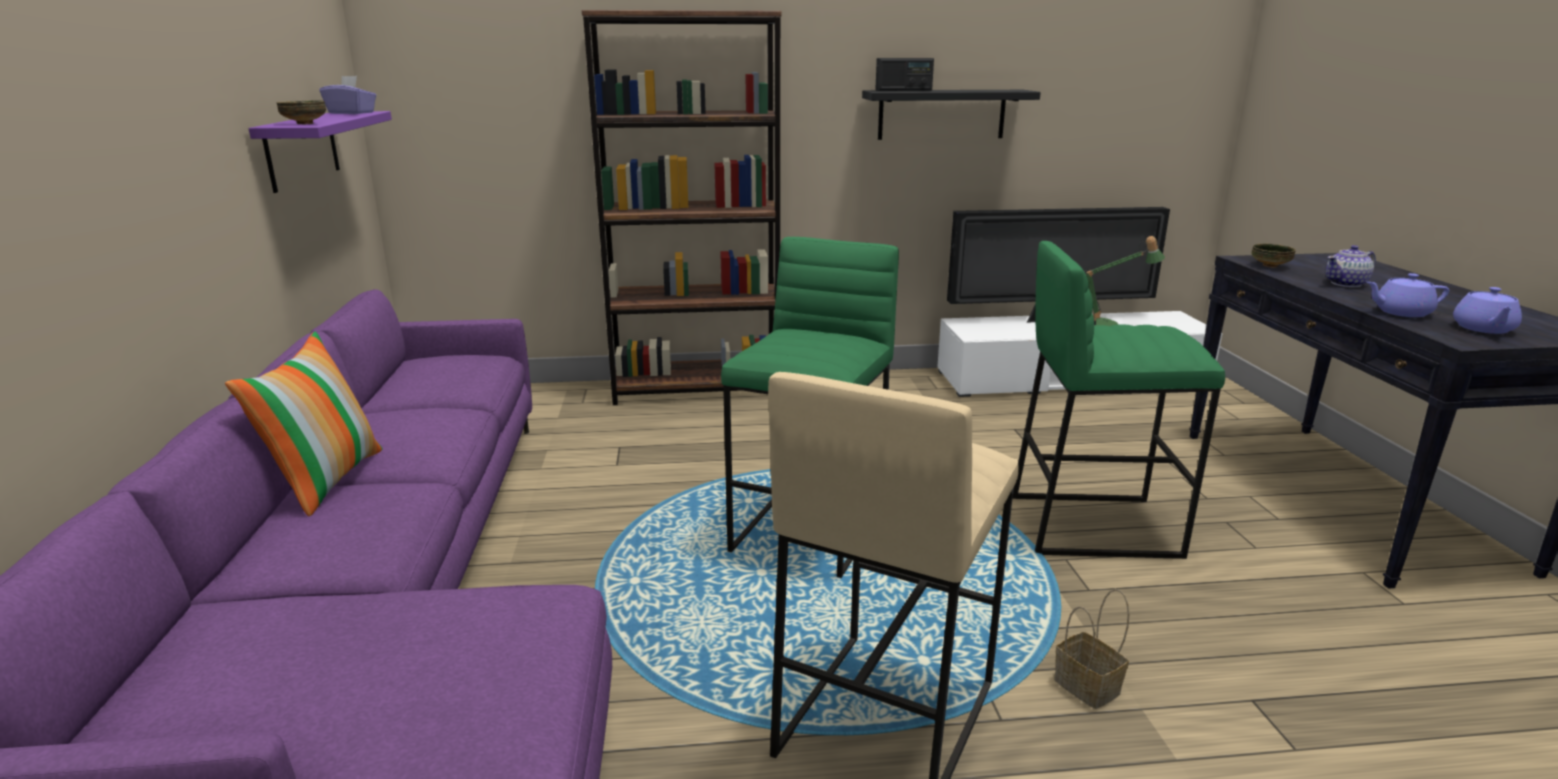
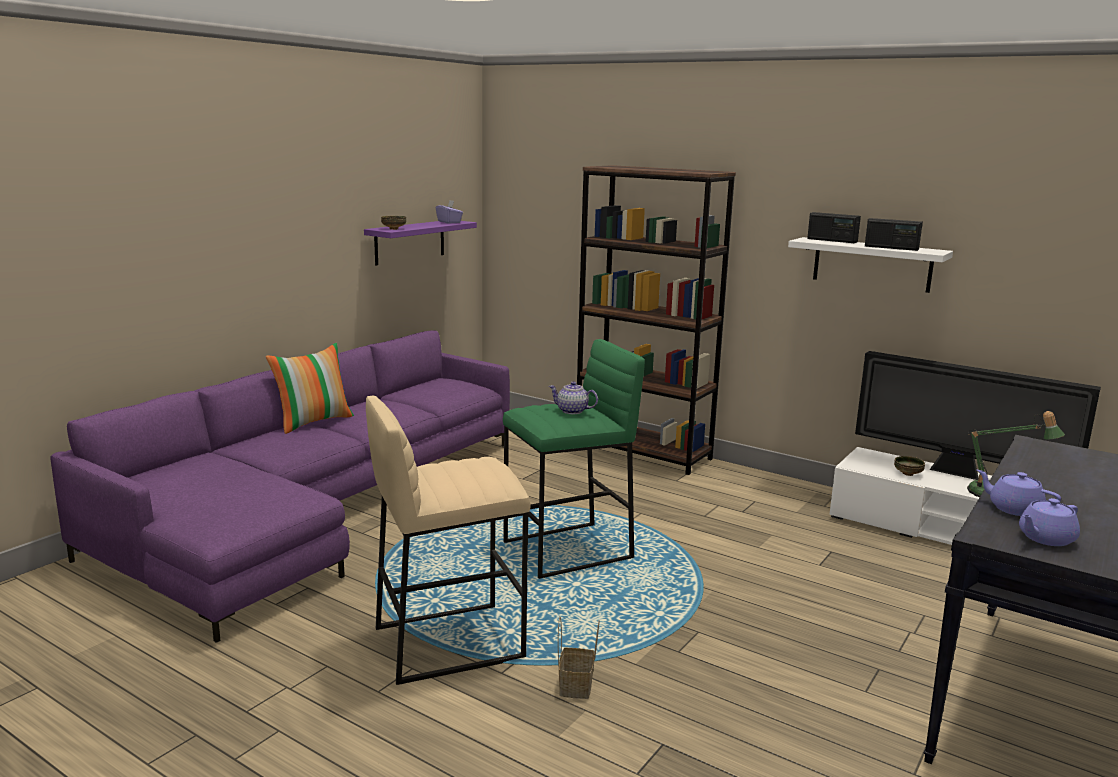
camera: 40 degrees right, 5 degrees down
black shelf [862,90,1041,140] -> white shelf [788,237,953,293]
green stool [1012,241,1225,559] -> none
bowl [1252,244,1296,268] -> bowl moved to [894,456,925,476]
teapot [1326,245,1376,287] -> teapot moved to [549,381,598,414]
none -> radio [865,218,923,251]

